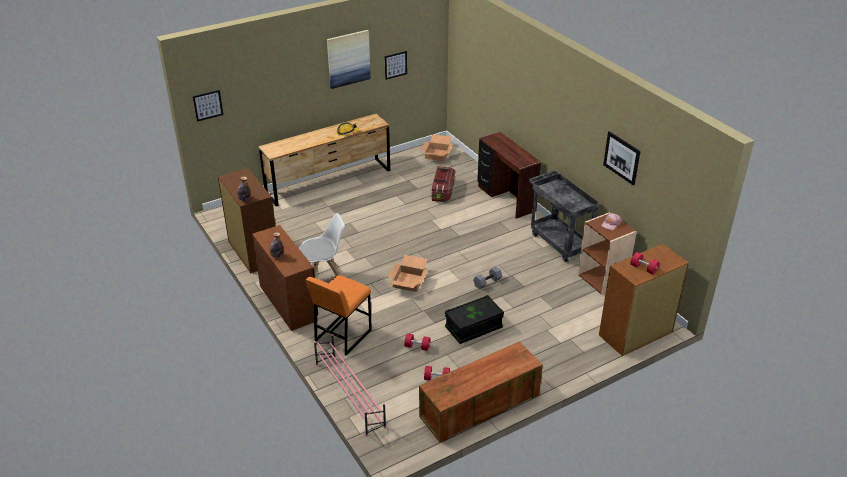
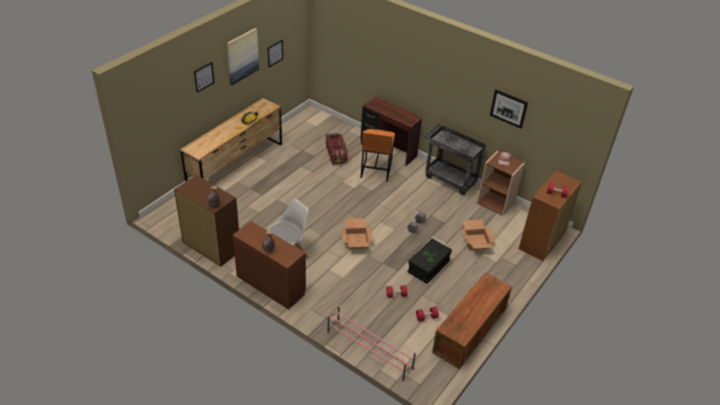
camera: 25 degrees left, 5 degrees up
picture [193,90,223,122] -> picture moved to [194,62,215,93]
orange stool [305,275,372,356] -> orange stool moved to [361,129,395,182]
cardboard box [421,134,454,161] -> cardboard box moved to [461,219,495,250]

